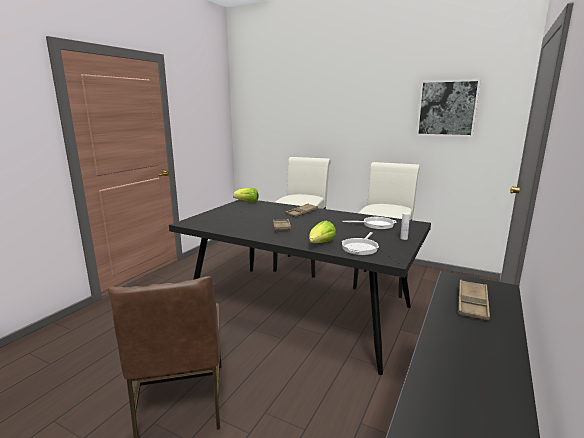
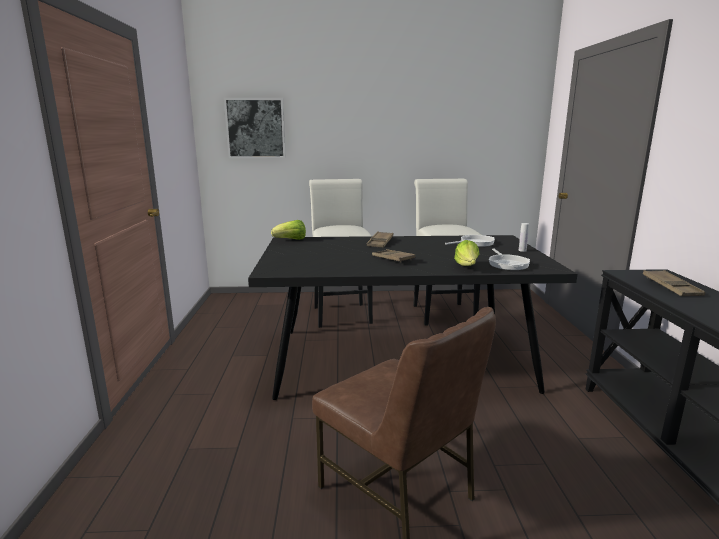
camera: 30 degrees left, 0 degrees up
picture [416,79,481,137] -> picture moved to [224,98,286,158]

